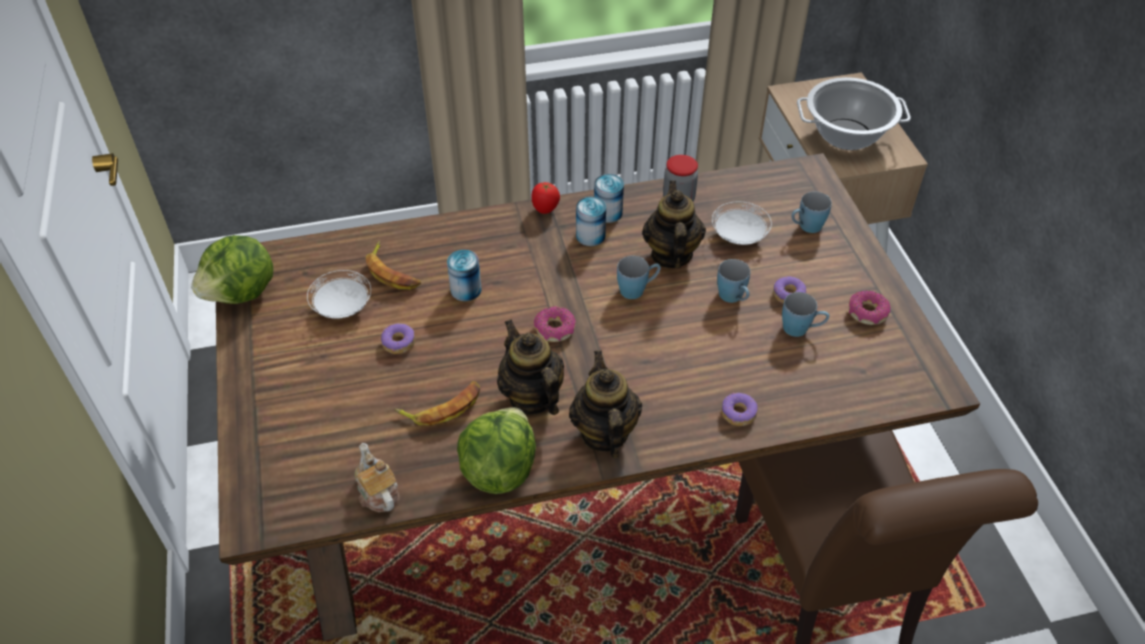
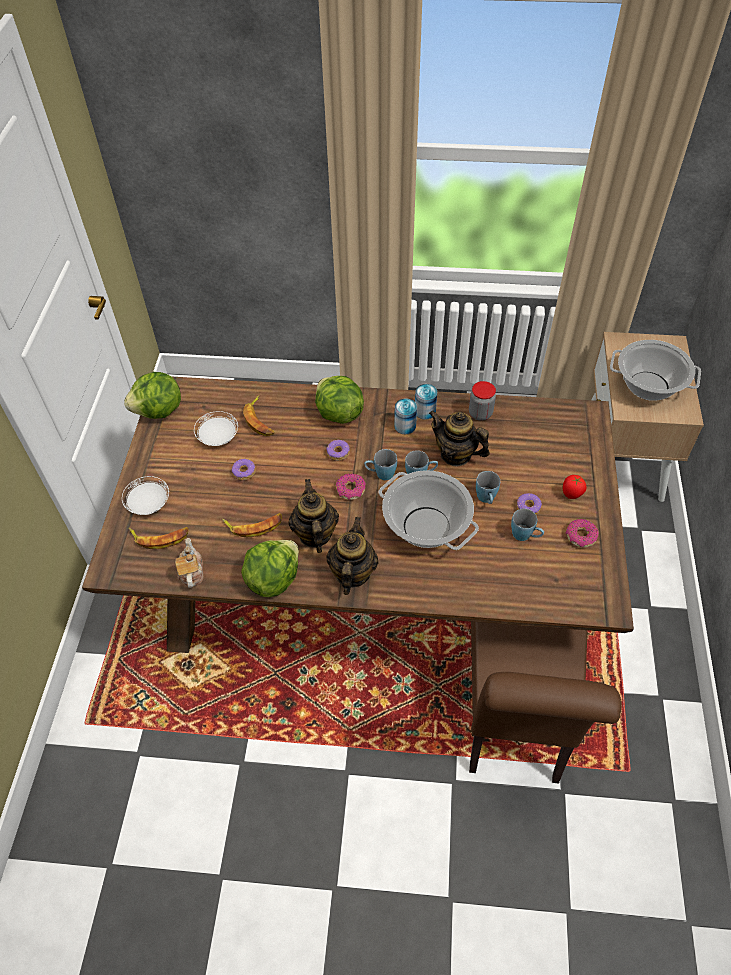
camera: 20 degrees right, 5 degrees up
can [447,250,481,301] -> none
tomato [531,182,560,214] -> tomato moved to [563,475,587,499]
teapot [642,181,706,268] -> teapot turned 75 degrees counterclockwise [429,410,490,466]
white plate [712,201,772,245] -> white plate moved to [122,476,169,515]
donut [722,393,758,426] -> donut moved to [326,439,350,461]
blue mug [791,191,832,233] -> blue mug moved to [364,449,397,480]
none -> banana [129,527,189,549]
none -> lettuce [315,376,364,424]
none -> cooking pot [378,470,479,550]

